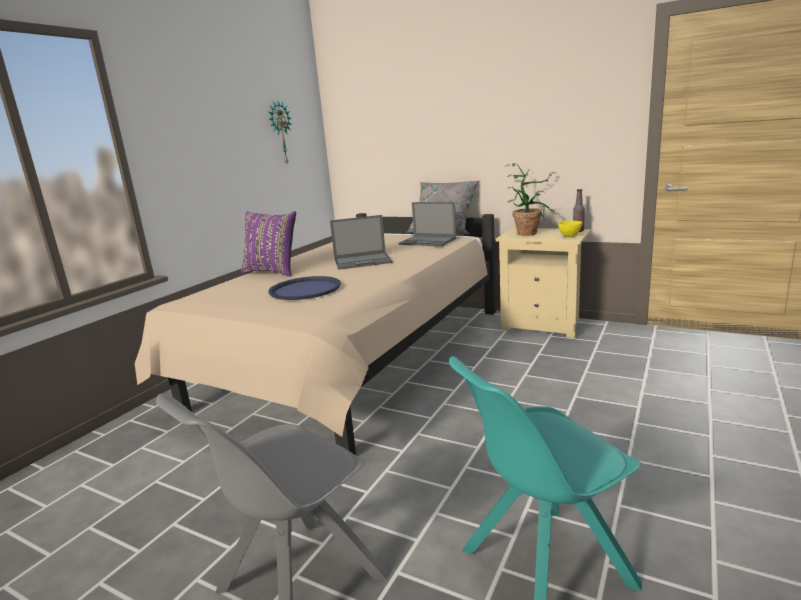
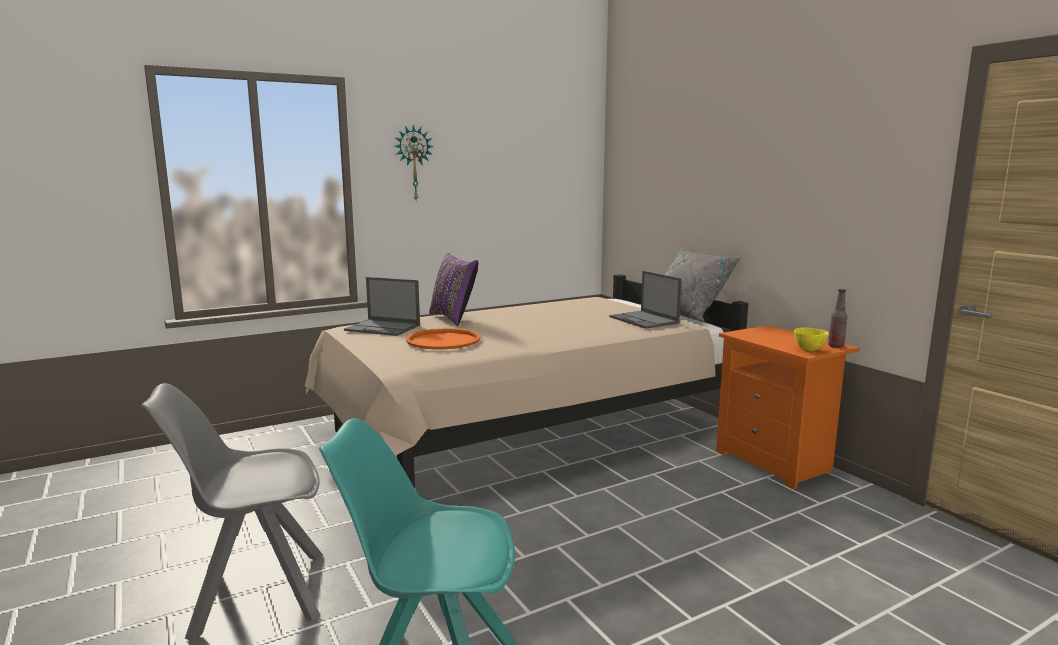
camera: 30 degrees right, 5 degrees down
blue tray [268,276,341,300] -> orange tray [406,328,481,349]
wall clock [269,101,292,164] -> wall clock moved to [395,124,434,200]
laptop [330,215,392,270] -> laptop moved to [344,277,420,336]
beige nightstand [496,228,591,338] -> orange nightstand [716,325,860,490]
potted plant [505,163,559,236] -> none

